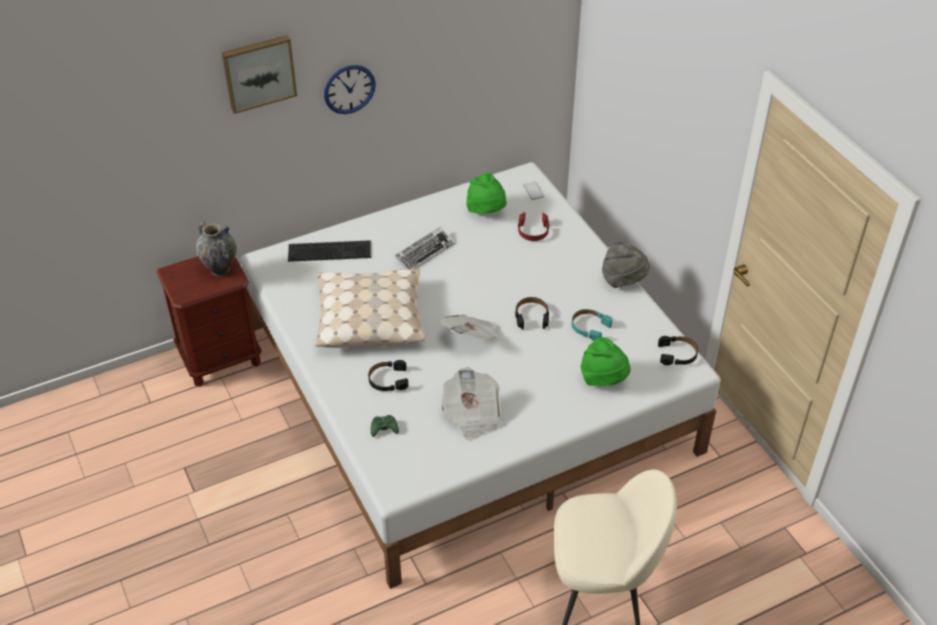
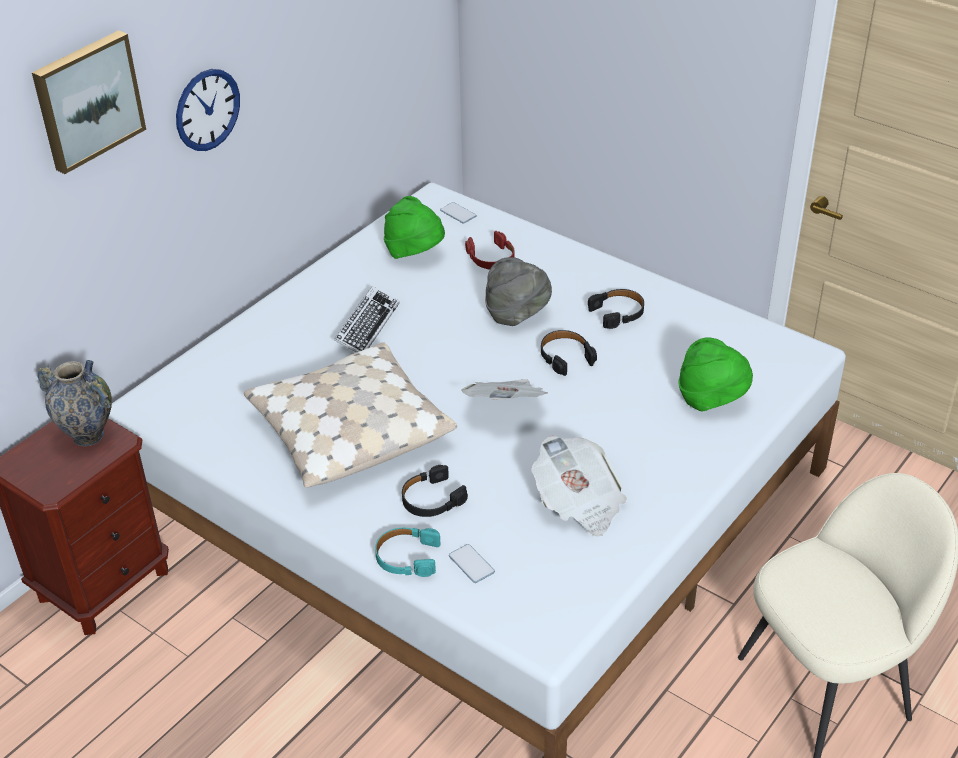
camera: 25 degrees left, 5 degrees down
keyboard [288,240,371,262] -> none
green game controller [371,415,399,437] -> phone [449,544,495,583]
turquoise headphones [572,309,613,341] -> turquoise headphones moved to [375,528,440,577]
grey hat [602,241,650,288] -> grey hat moved to [485,257,552,326]
black headphones [658,336,698,365] -> black headphones moved to [588,289,644,329]

